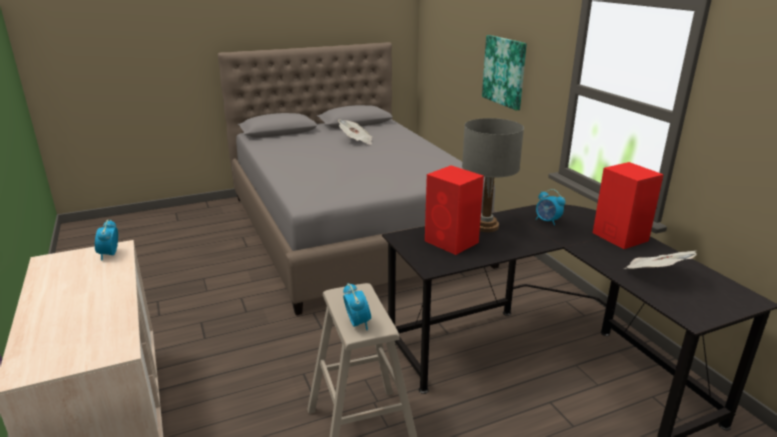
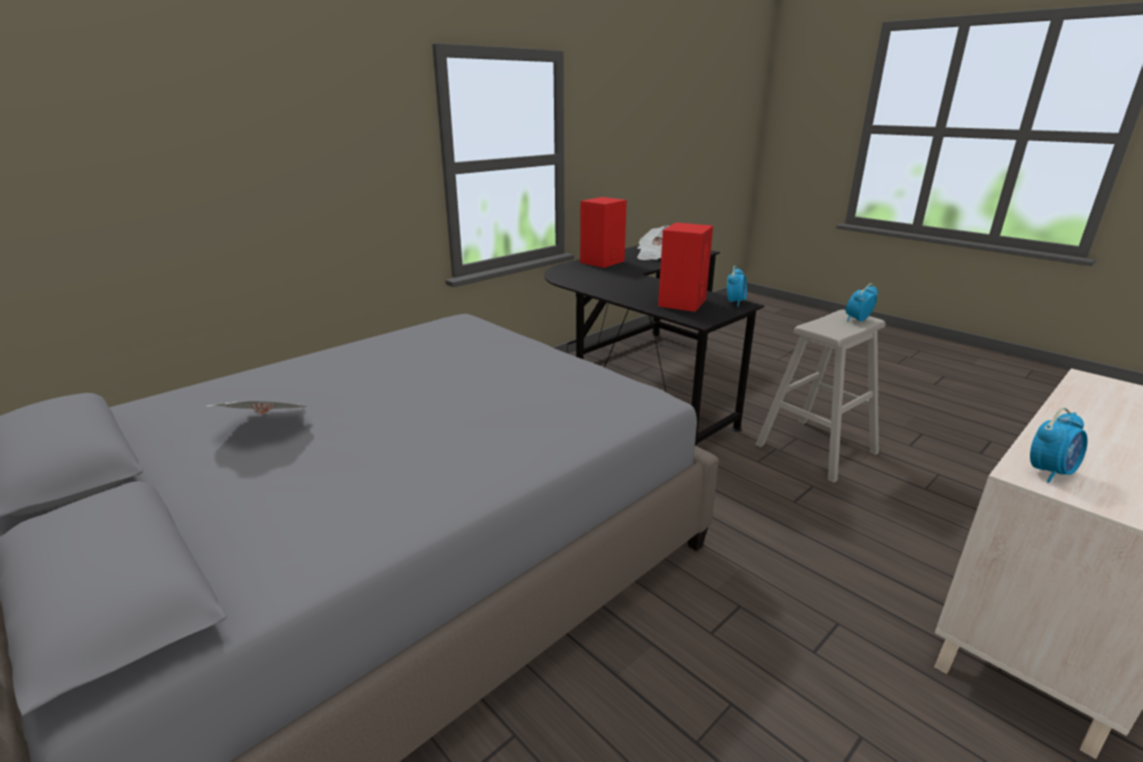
camera: 110 degrees left, 0 degrees up
grey table lamp [462,118,524,232] -> none
picture [482,35,527,111] -> none
alarm clock [536,189,565,226] -> alarm clock moved to [727,266,747,307]

